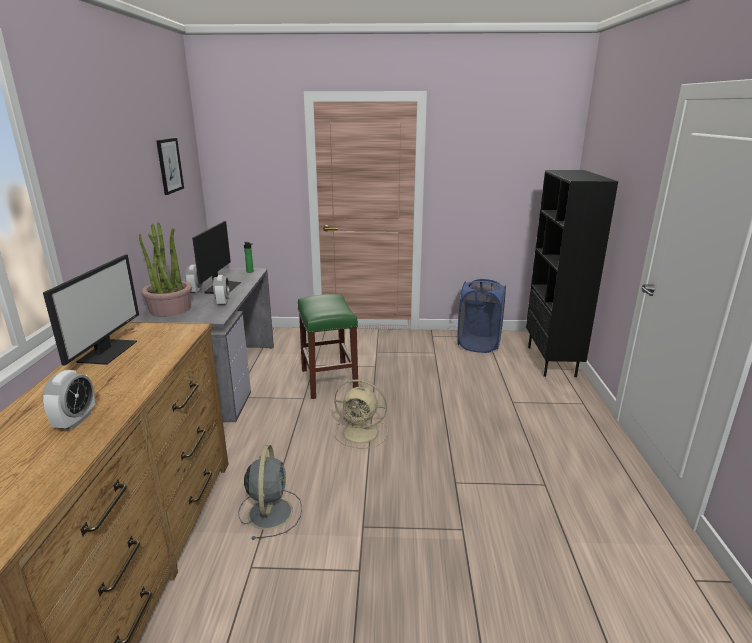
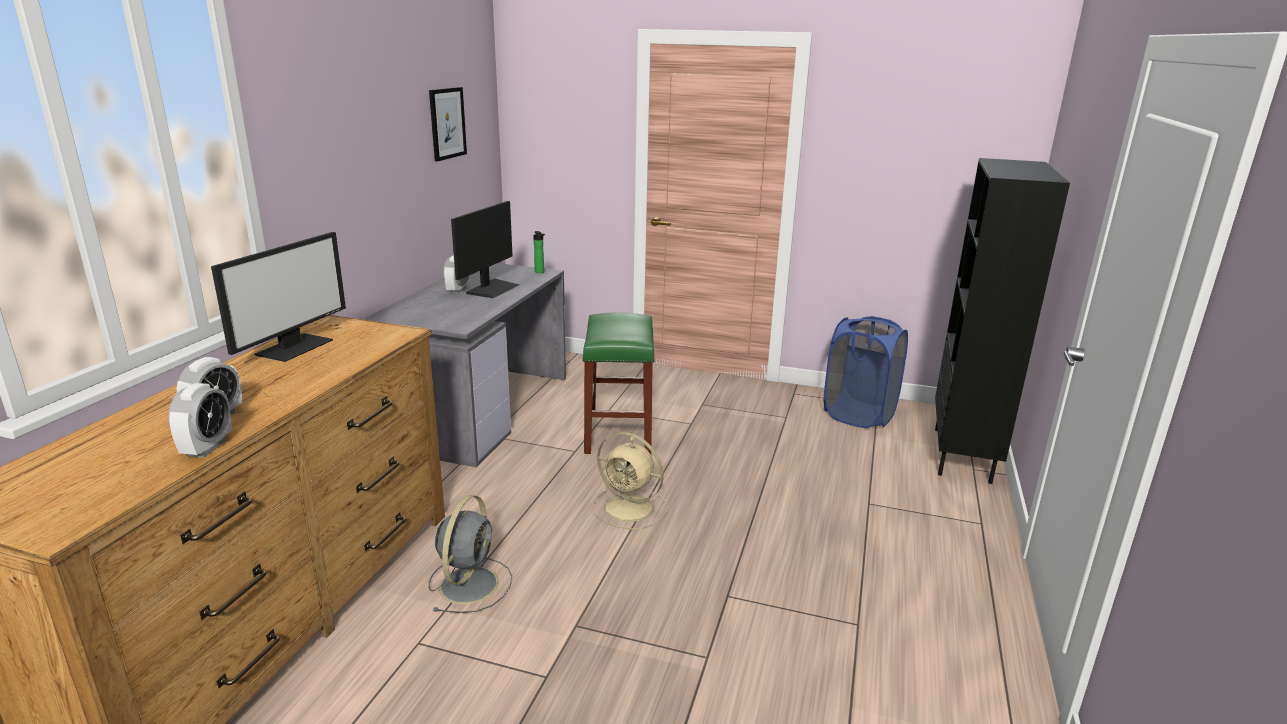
camera: 15 degrees right, 0 degrees up
potted plant [139,222,192,317] -> none
alarm clock [213,275,229,306] -> alarm clock moved to [168,383,232,458]

